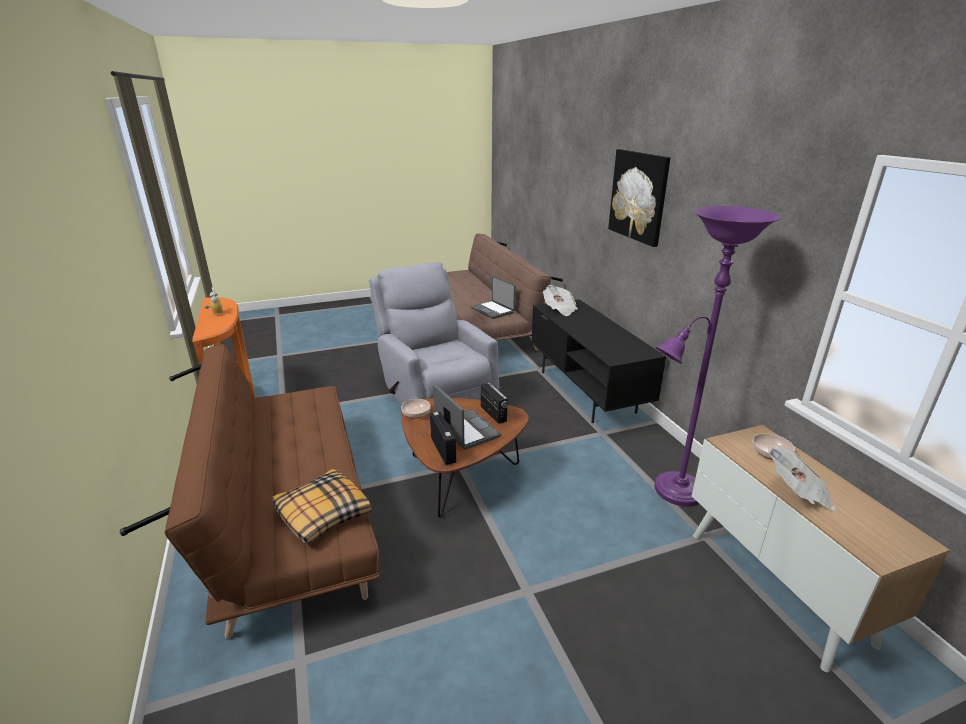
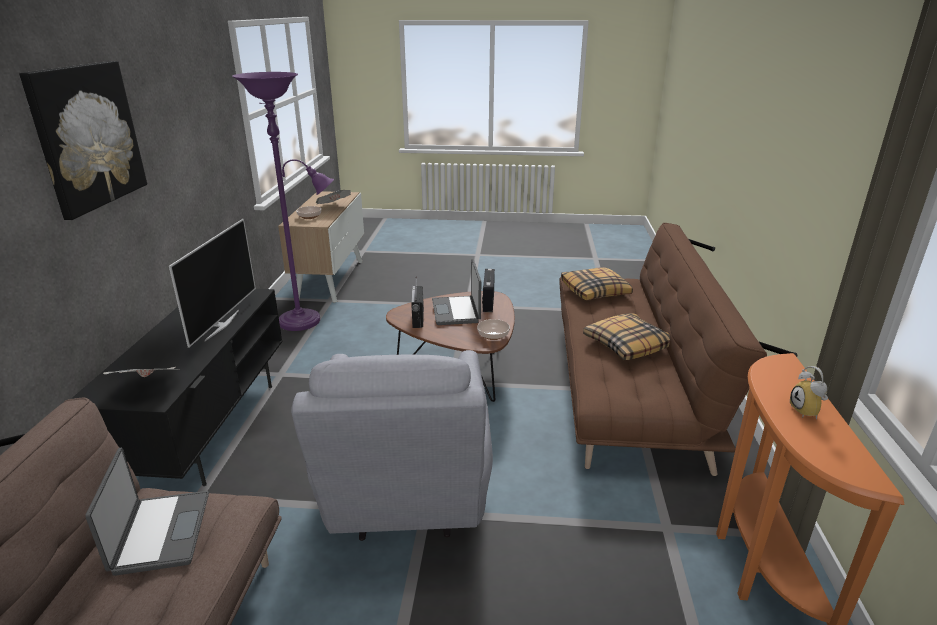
camera: 155 degrees left, 0 degrees up
none -> television [169,219,256,348]
none -> pillow [583,313,670,360]

